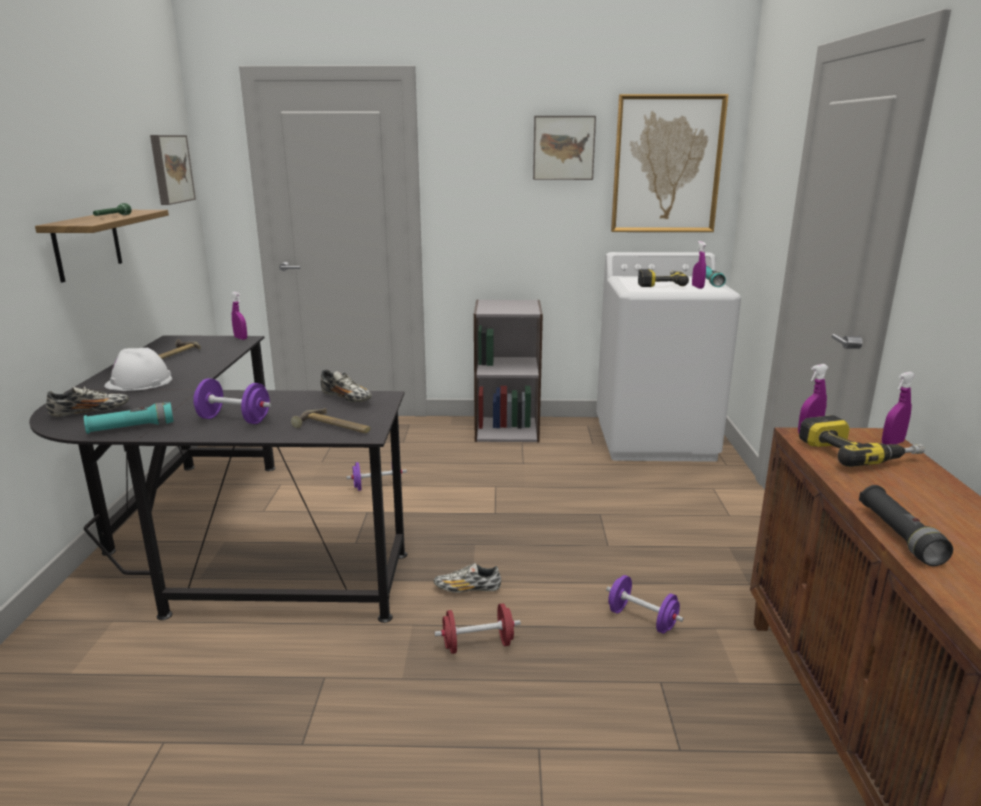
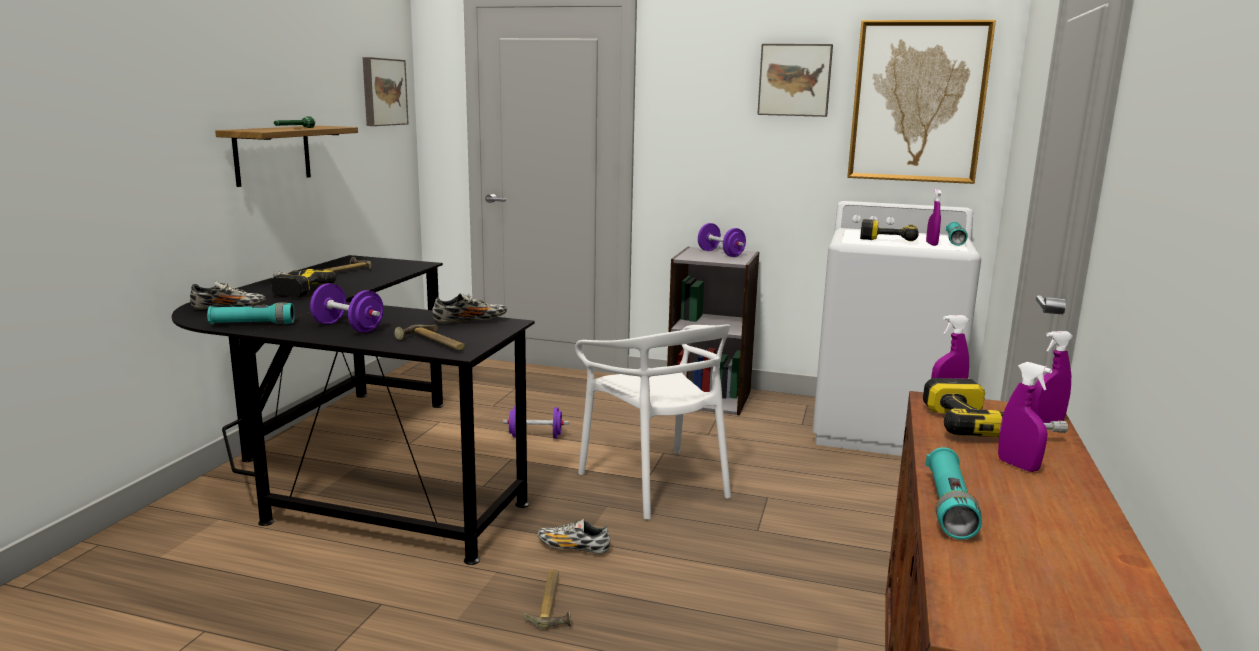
camera: 15 degrees right, 5 degrees down
white hard hat [104,348,172,391] -> power drill [271,269,336,297]
purple spray bottle [231,292,247,340] -> purple spray bottle moved to [998,362,1052,472]
shoe [321,369,372,402] -> shoe turned 75 degrees counterclockwise [432,294,507,323]
red dumbbell [434,603,521,654] -> hammer [524,569,571,628]
purple dumbbell [606,575,684,634] -> purple dumbbell moved to [698,223,746,257]
black flashlight [859,485,953,566] -> turquoise flashlight [925,447,982,540]
none -> white chair [575,324,731,520]

